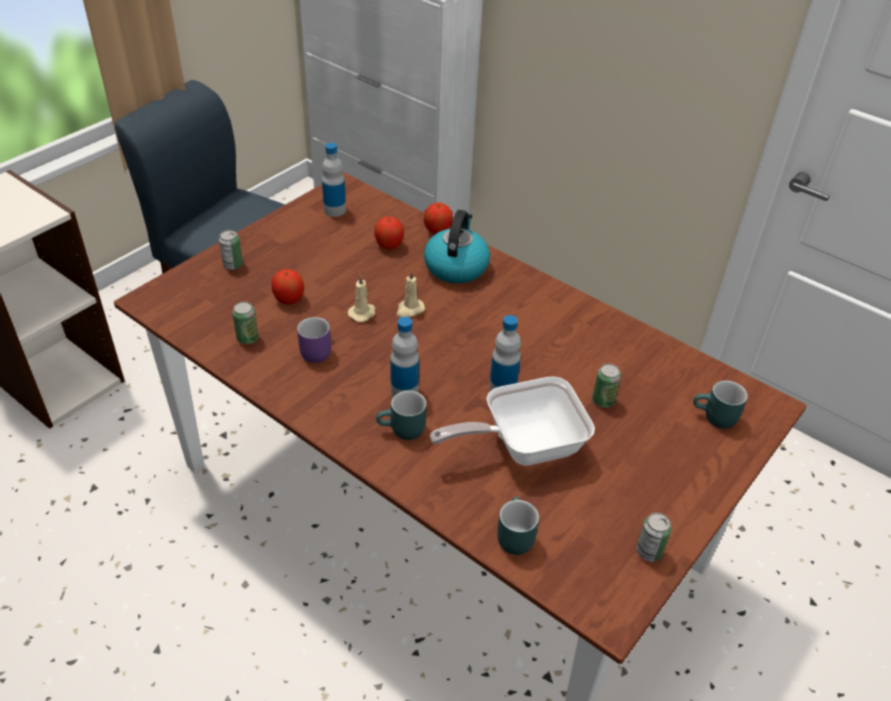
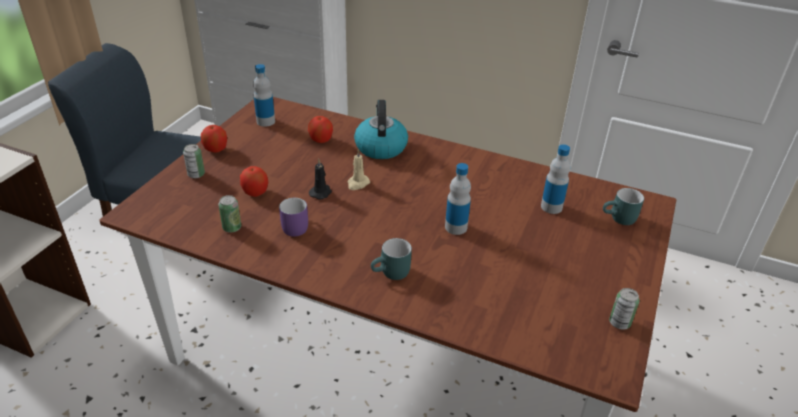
camera: 15 degrees left, 5 degrees down
beige candle [348,275,375,322] -> black candle [309,159,332,199]
bottle [390,317,419,396] -> bottle moved to [541,144,570,214]
apple [423,203,453,234] -> apple moved to [201,125,227,153]
frying pan [430,376,595,466] -> none
turquoise mug [497,497,539,555] -> none
can [592,364,621,408] -> none

